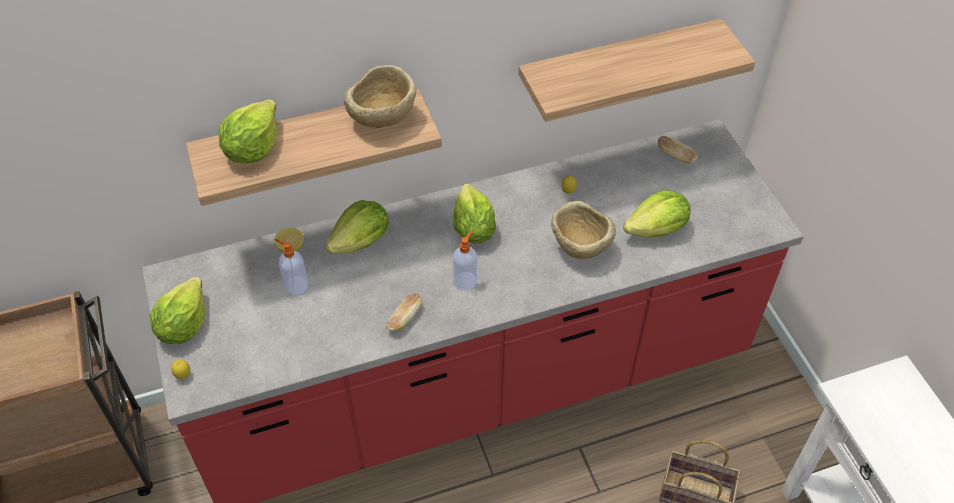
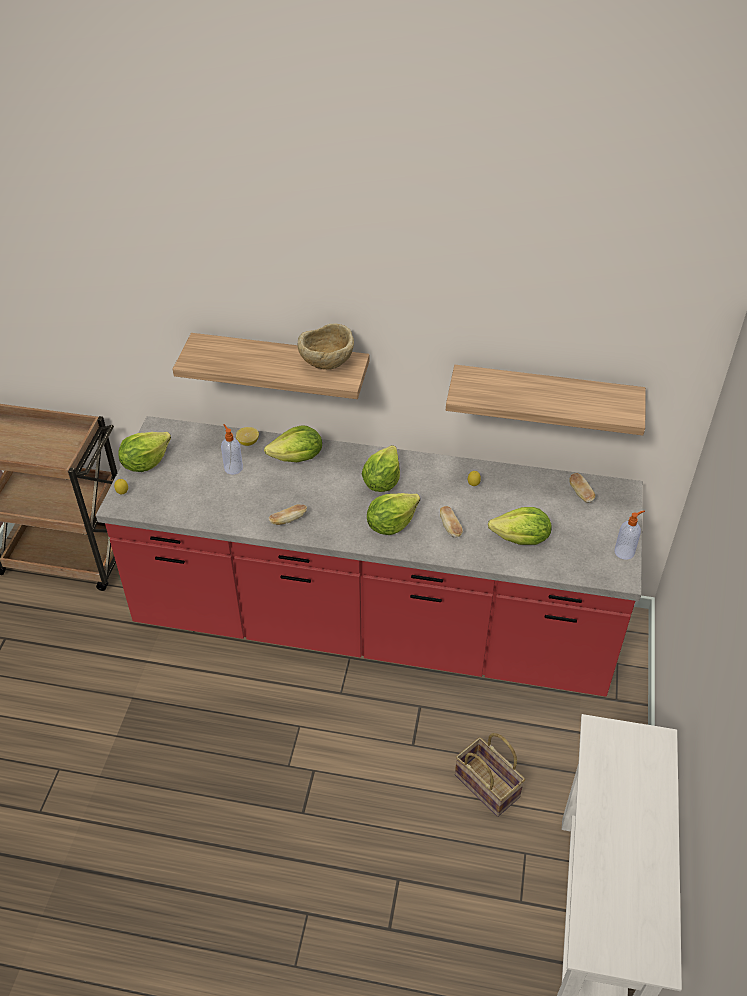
camera: 30 degrees right, 5 degrees down
lettuce [218,99,277,163] -> lettuce moved to [367,493,420,535]
soap dispenser [453,230,477,290] -> soap dispenser moved to [615,511,645,560]
beige bowl [551,201,616,259] -> bread [440,506,463,538]

